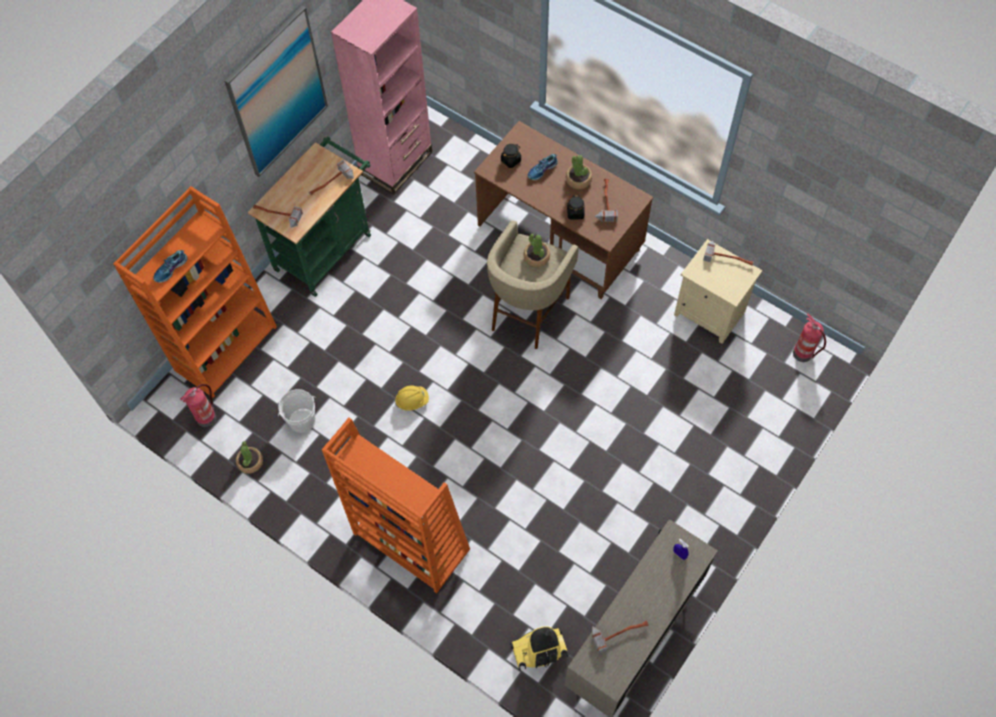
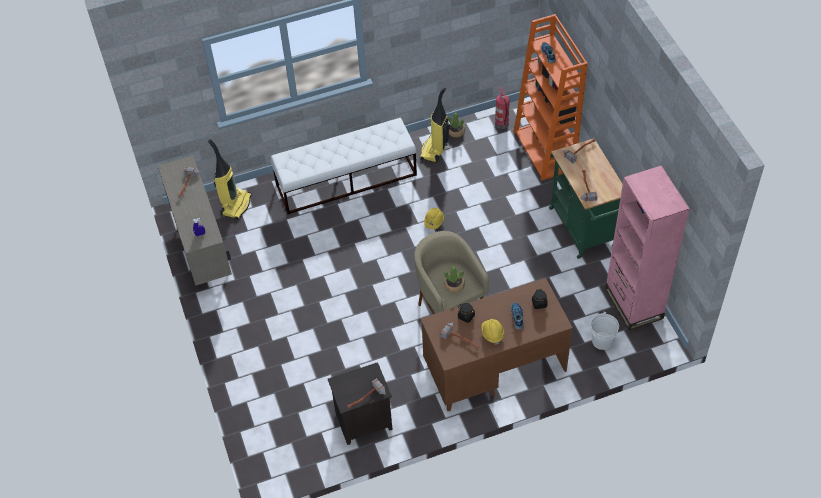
camera: 125 degrees right, 10 degrees down
picture [224,5,328,177] -> none
white bucket [278,389,316,433] -> white bucket moved to [591,311,619,350]
orange bookcase [322,418,470,593] -> white bench [271,118,417,214]
potted plant [566,155,592,189] -> yellow hard hat [482,319,504,345]
beige nightstand [674,239,763,344] -> black nightstand [328,362,393,445]
fire extinguisher [793,314,826,362] -> none
none -> vacuum cleaner [420,88,450,163]

